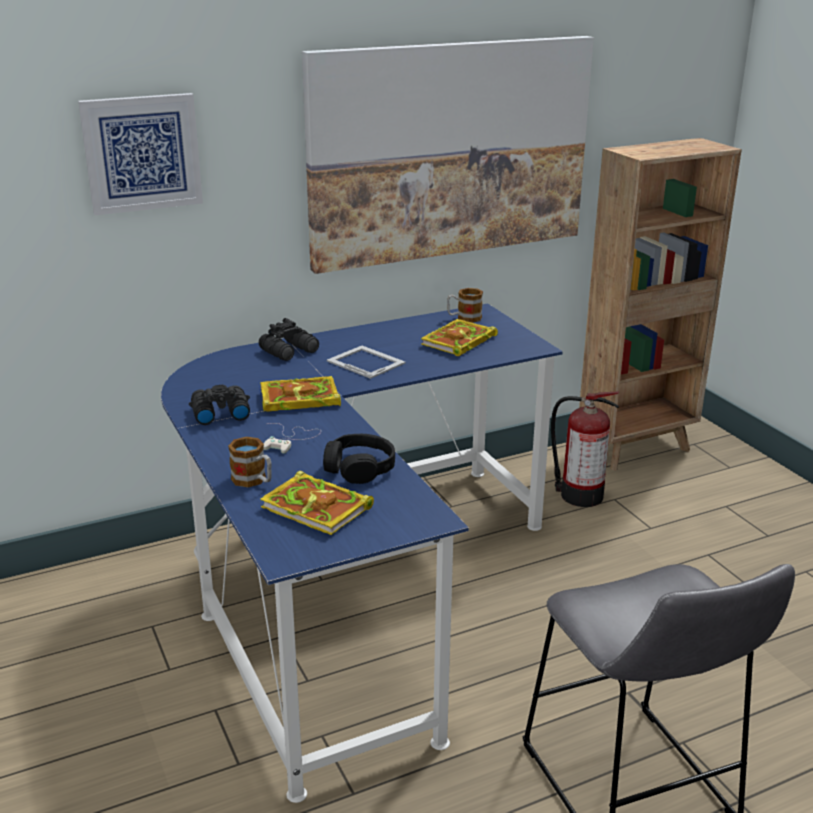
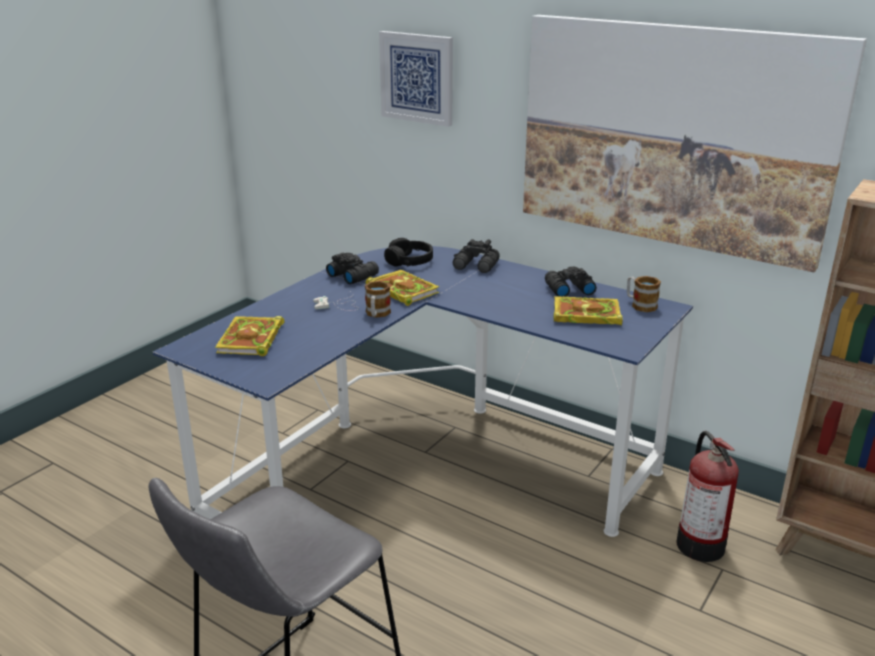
camera: 60 degrees right, 0 degrees up
mug [228,437,272,487] -> mug moved to [365,281,391,318]
black headphones [323,434,395,484] -> black headphones moved to [384,238,433,267]
picture frame [327,346,406,379] -> none
none -> black binoculars [545,267,596,297]

